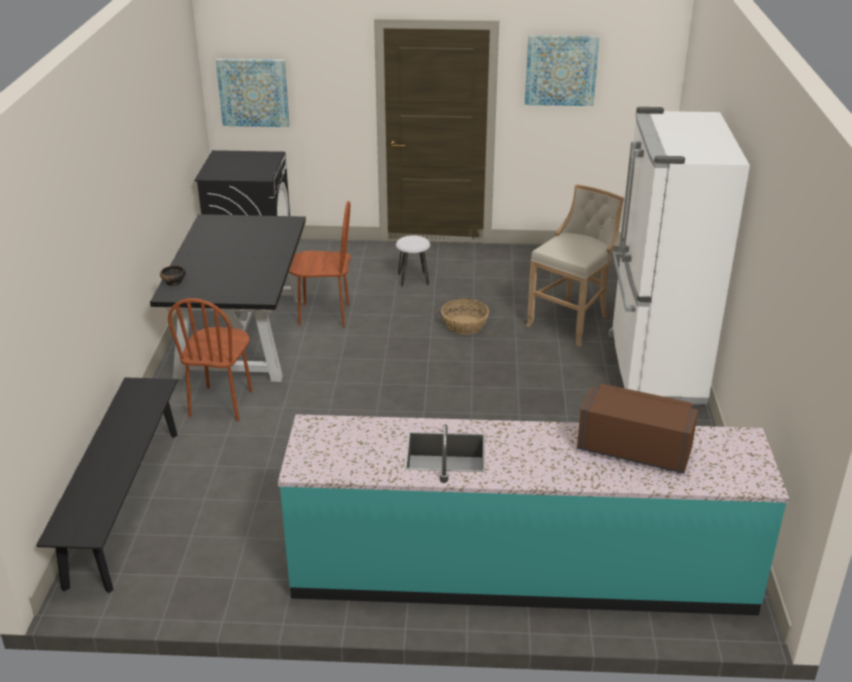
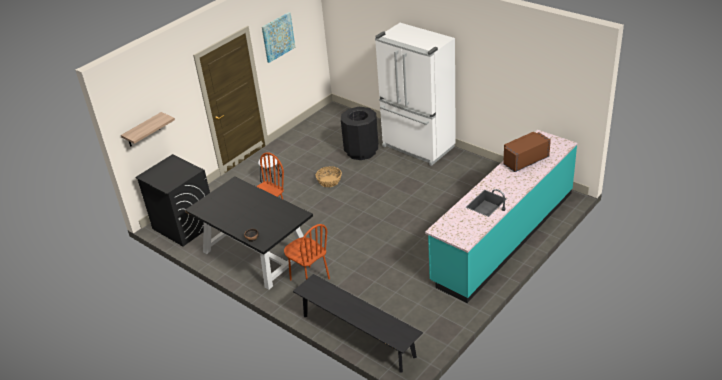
camera: 50 degrees left, 5 degrees up
picture [216,59,290,127] -> shelf [121,112,175,147]
beige stool [526,184,624,347] -> black trash can [341,107,378,160]

